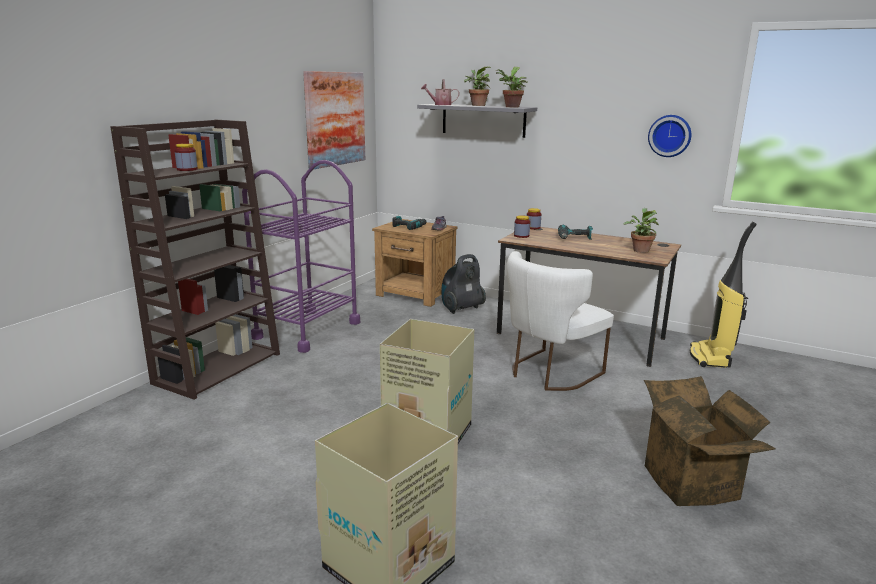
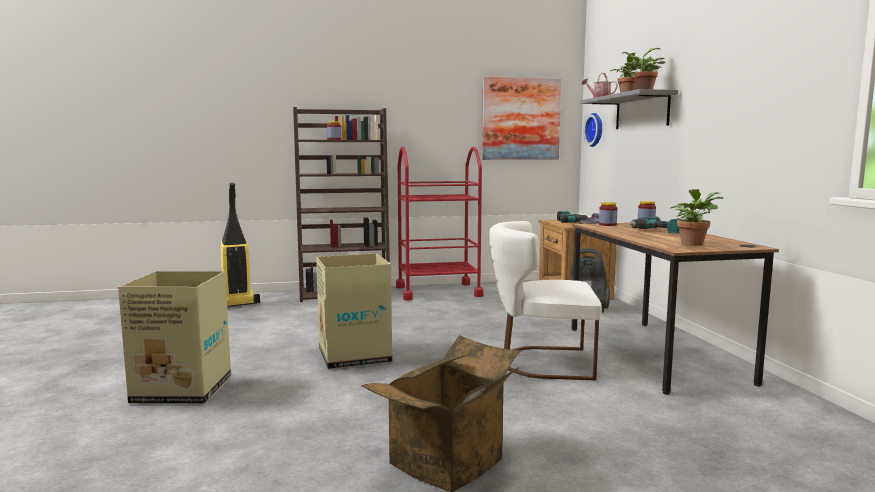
camera: 50 degrees right, 10 degrees down
purple cart [242,160,360,353] -> red cart [396,147,483,301]
wall clock [648,115,691,157] -> wall clock moved to [584,113,602,147]
vacuum cleaner [690,222,757,368] -> vacuum cleaner moved to [221,183,260,307]

